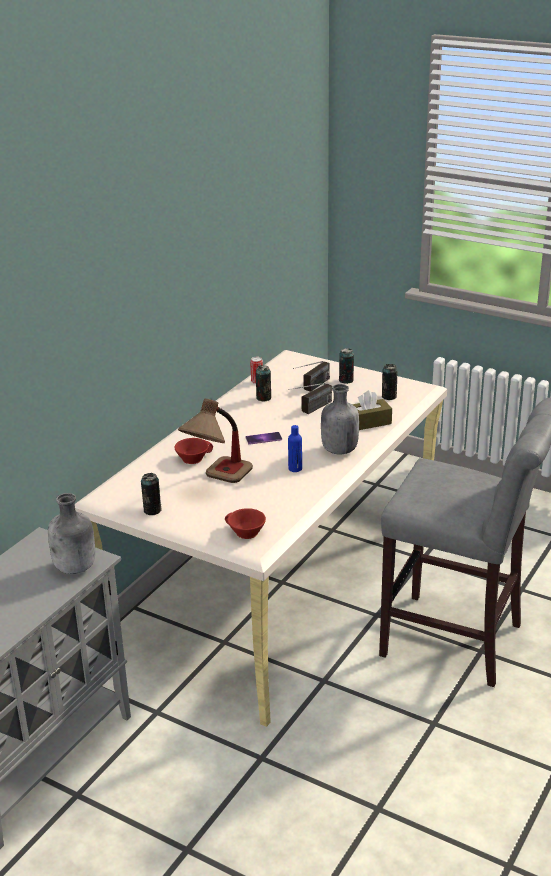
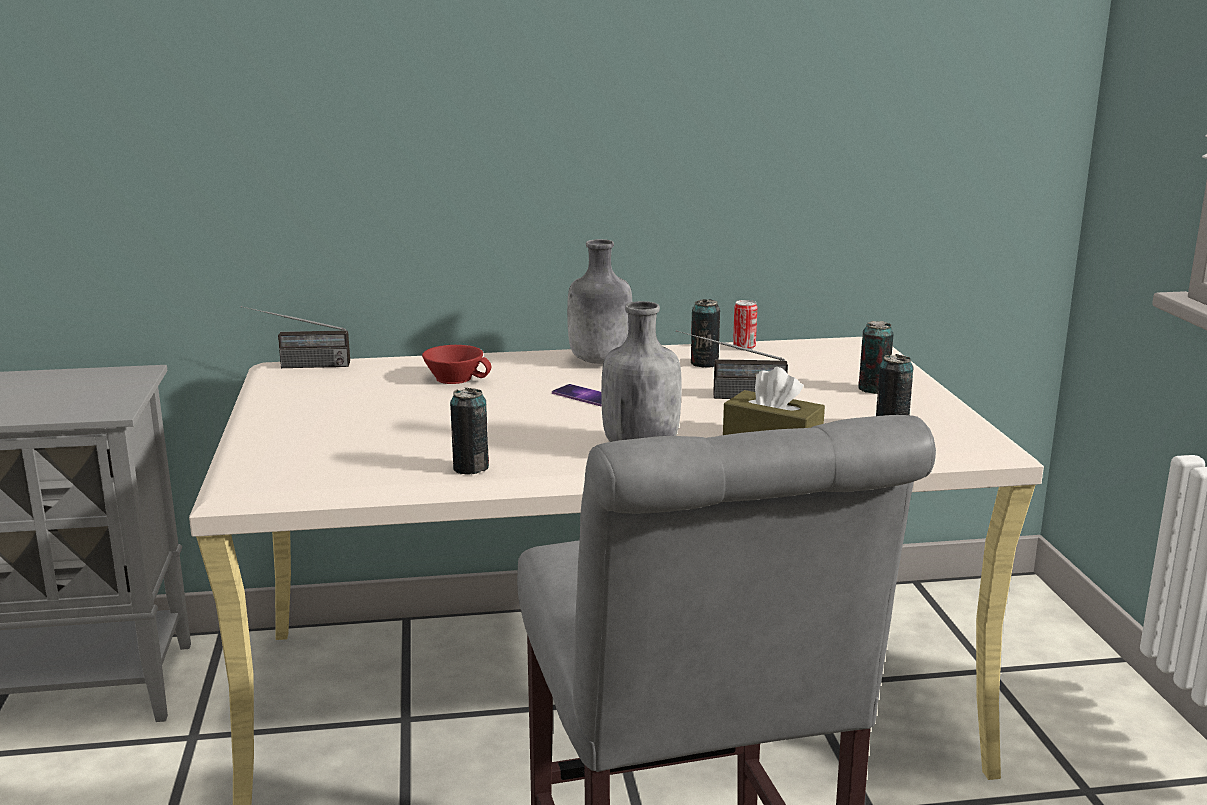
camera: 50 degrees right, 10 degrees down
grey bottle [48,493,95,574] -> grey bottle moved to [567,239,632,364]
can [141,473,162,515] -> can moved to [450,388,489,474]
table lamp [178,399,253,483] -> none
red cup [225,508,266,539] -> none
blue bottle [288,425,302,472] -> none
radio [293,361,330,392] -> radio moved to [241,306,350,368]

